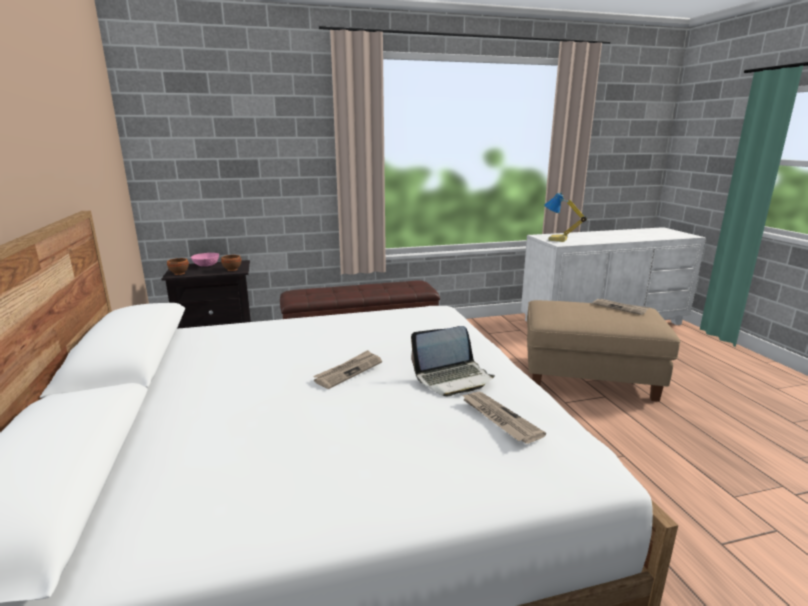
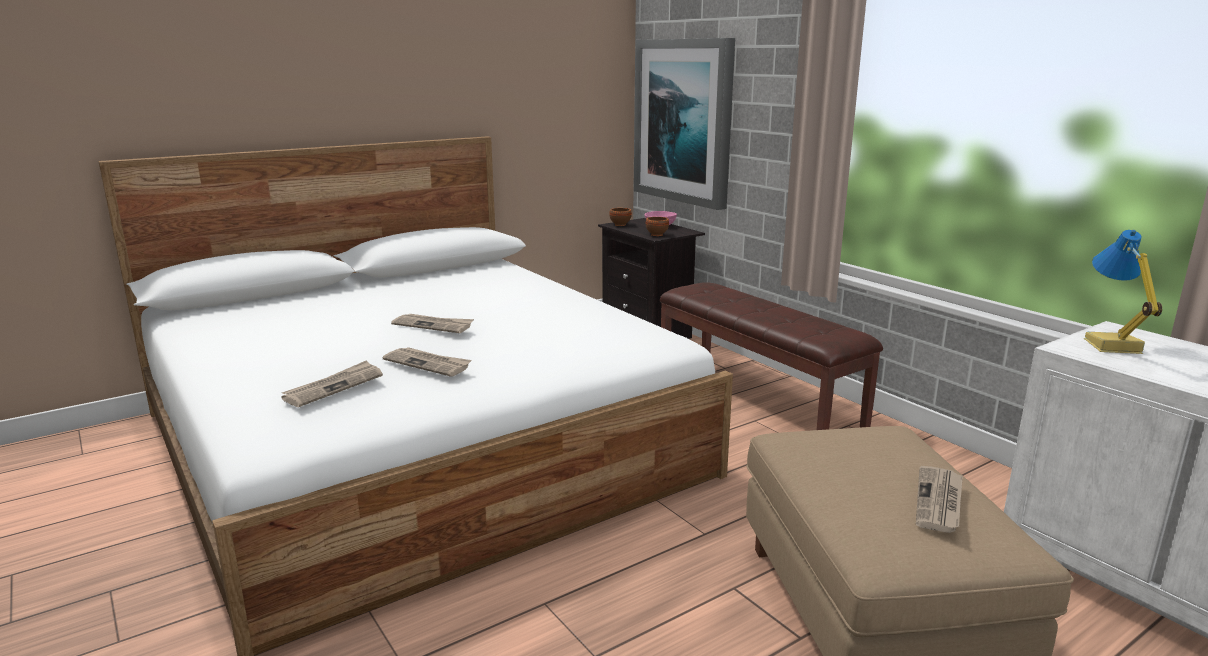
camera: 70 degrees right, 0 degrees up
laptop [411,326,495,397] -> newspaper [383,347,472,377]
none -> picture [634,38,735,210]

